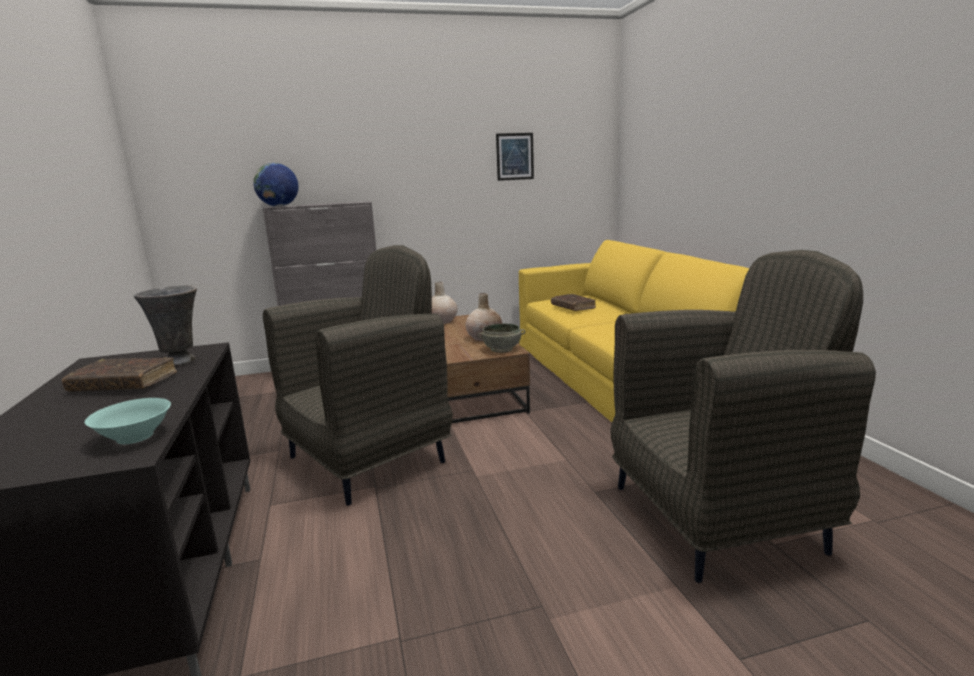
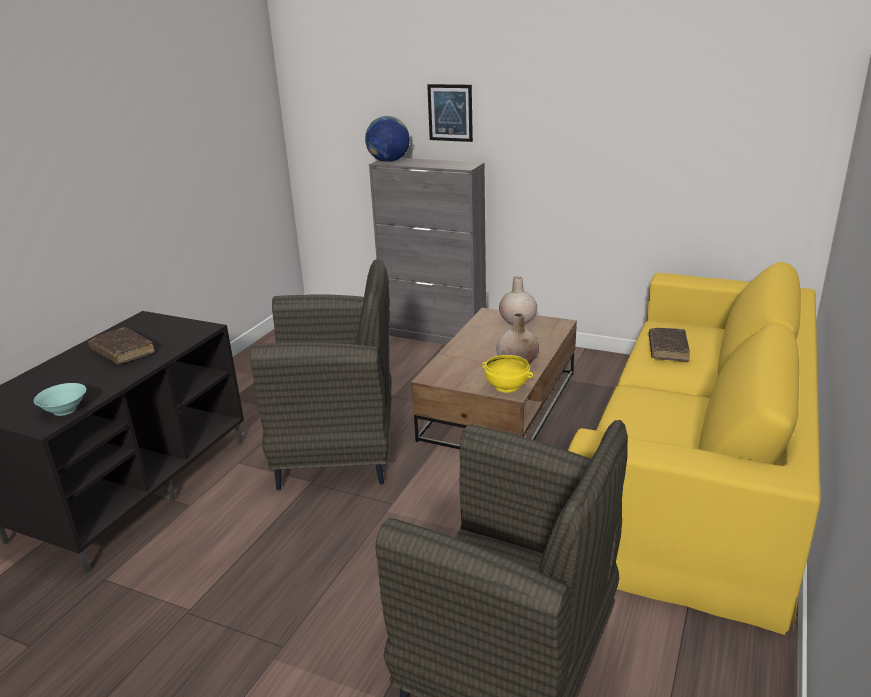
camera: 40 degrees right, 10 degrees up
grey vase [134,285,197,366] -> none
grey bowl [477,324,525,353] -> yellow bowl [482,355,534,393]
picture [496,133,534,181] -> picture moved to [427,84,473,142]

